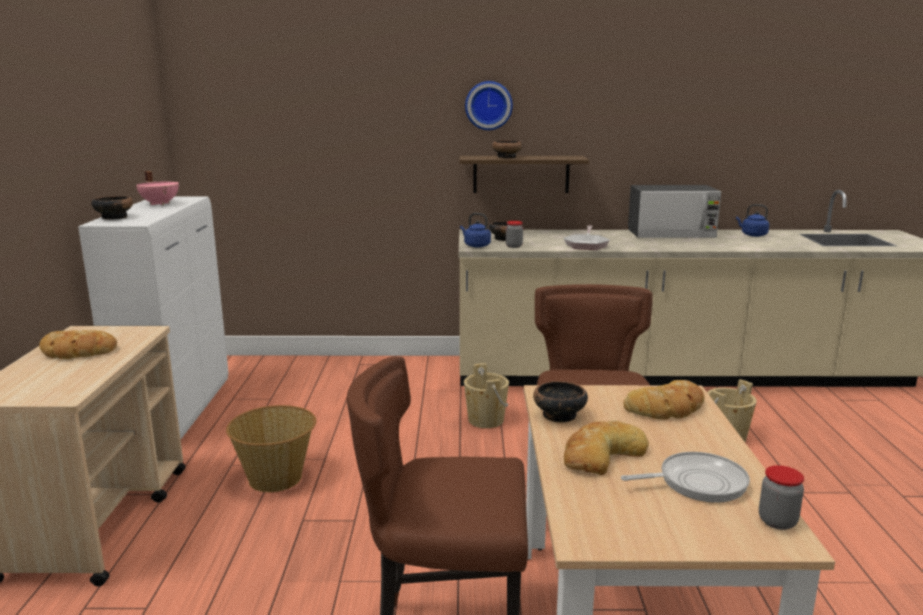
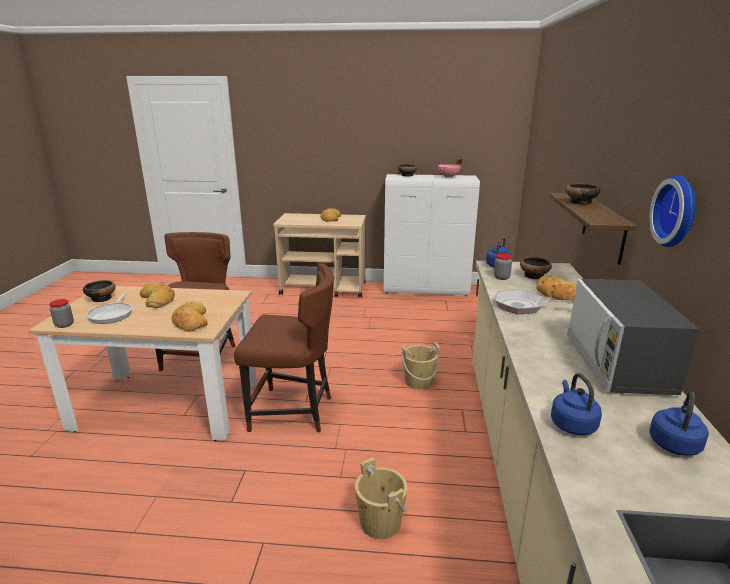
camera: 95 degrees right, 5 degrees up
basket [226,405,316,492] -> none
wall clock [465,81,513,130] -> wall clock moved to [649,175,696,247]
bowl [533,381,588,423] -> bowl moved to [83,280,116,302]
none -> bread [536,274,577,303]
none -> blue kettle [551,373,602,435]

